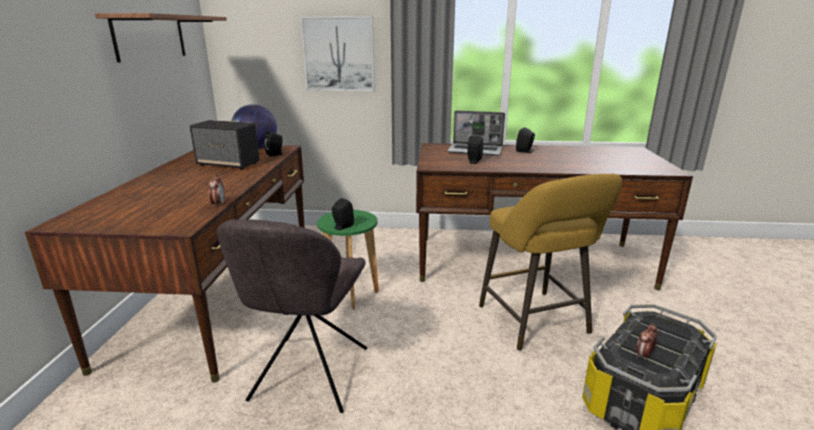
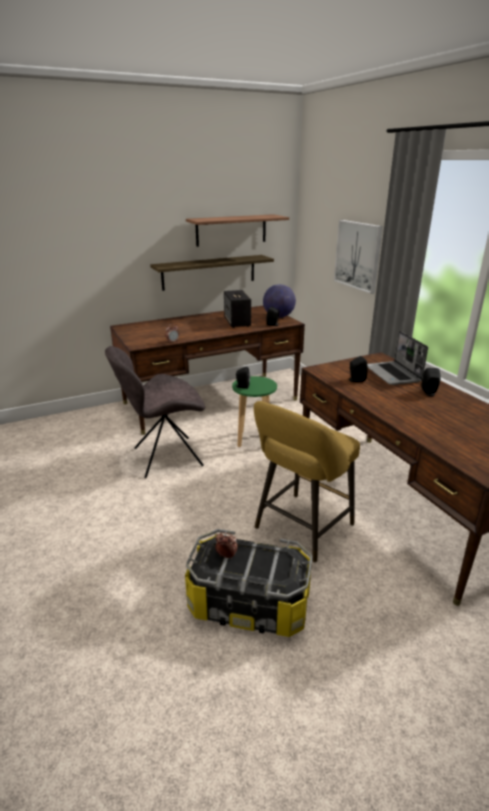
camera: 60 degrees right, 5 degrees up
none -> shelf [150,255,274,291]

